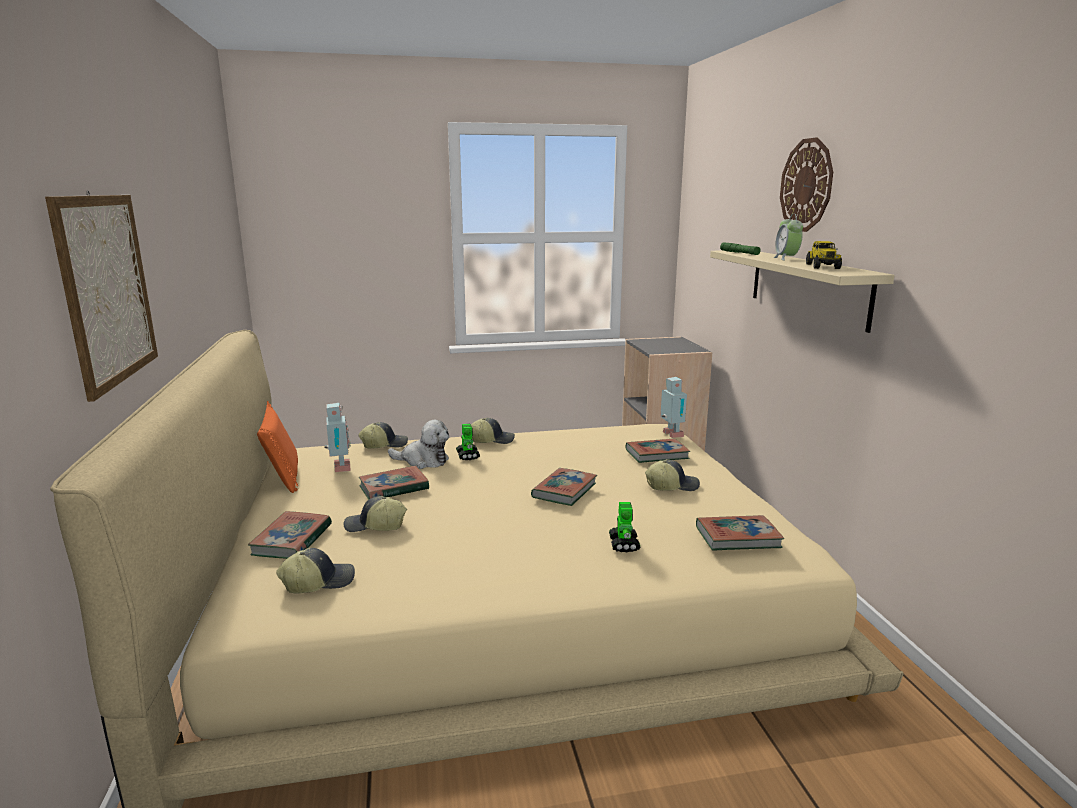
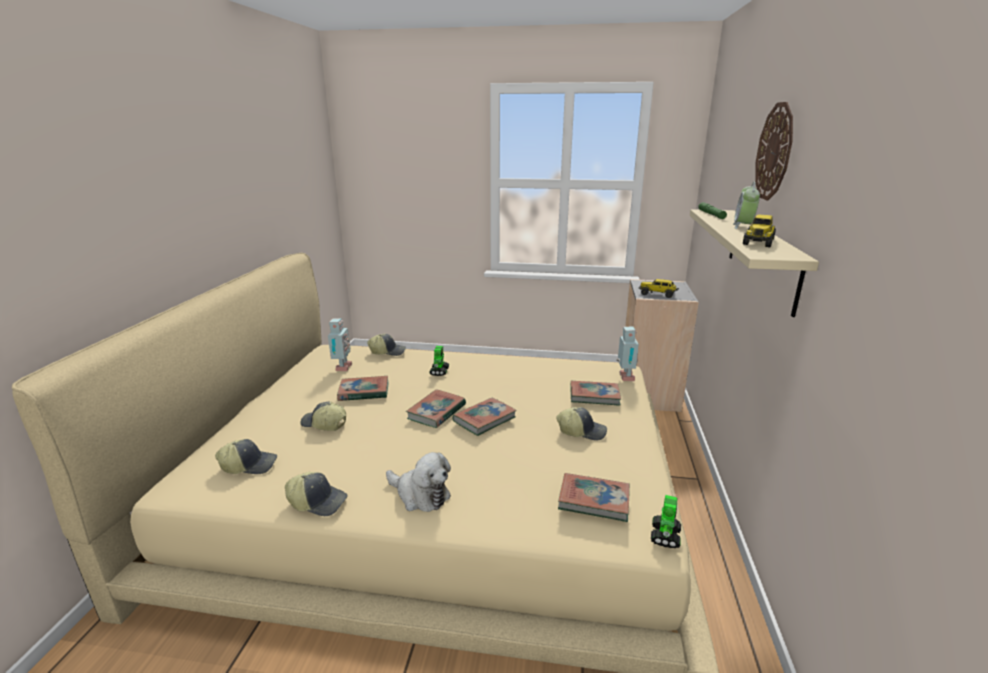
camera: 20 degrees right, 5 degrees up
picture [45,190,158,402] -> none
book [248,511,332,559] -> book moved to [406,389,466,428]
orange pillow [257,401,299,493] -> none
plush toy [388,420,449,469] -> plush toy moved to [386,452,451,512]
cap [471,418,515,444] -> cap moved to [285,472,348,516]
toy robot [609,502,640,553] -> toy robot moved to [651,495,681,548]
none -> toy truck [639,279,679,298]

